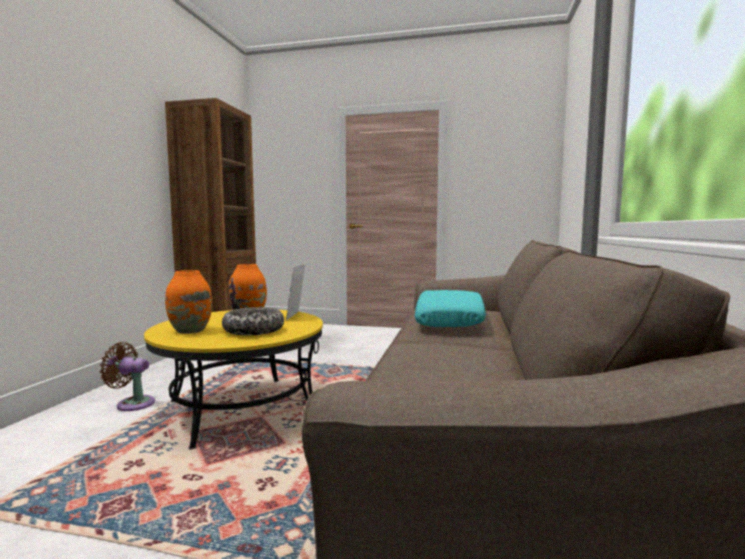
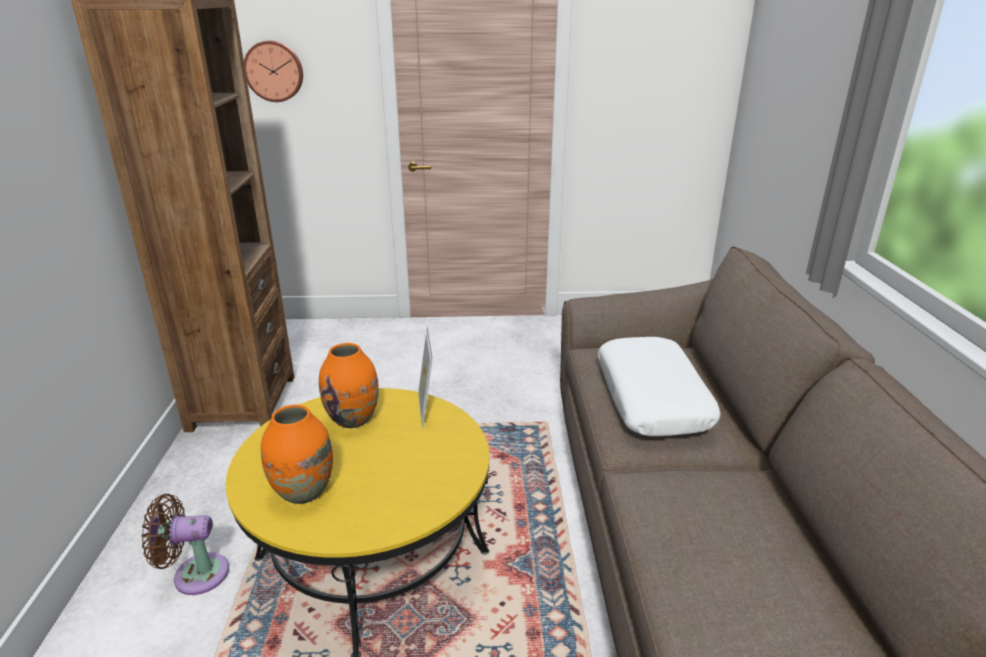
camera: 15 degrees left, 20 degrees up
bowl [222,307,284,335] -> none
turquoise pillow [415,290,486,327] -> white pillow [598,337,721,437]
none -> wall clock [244,41,303,102]

